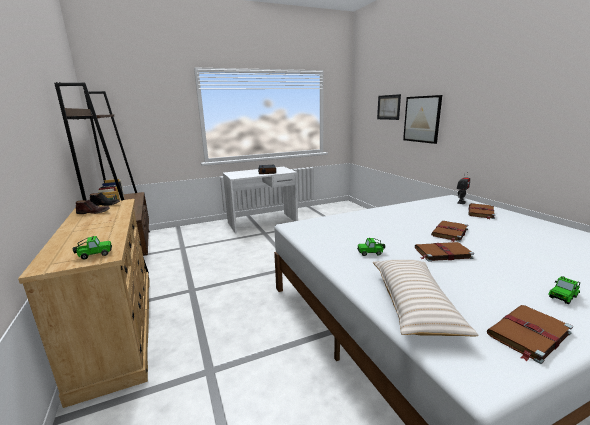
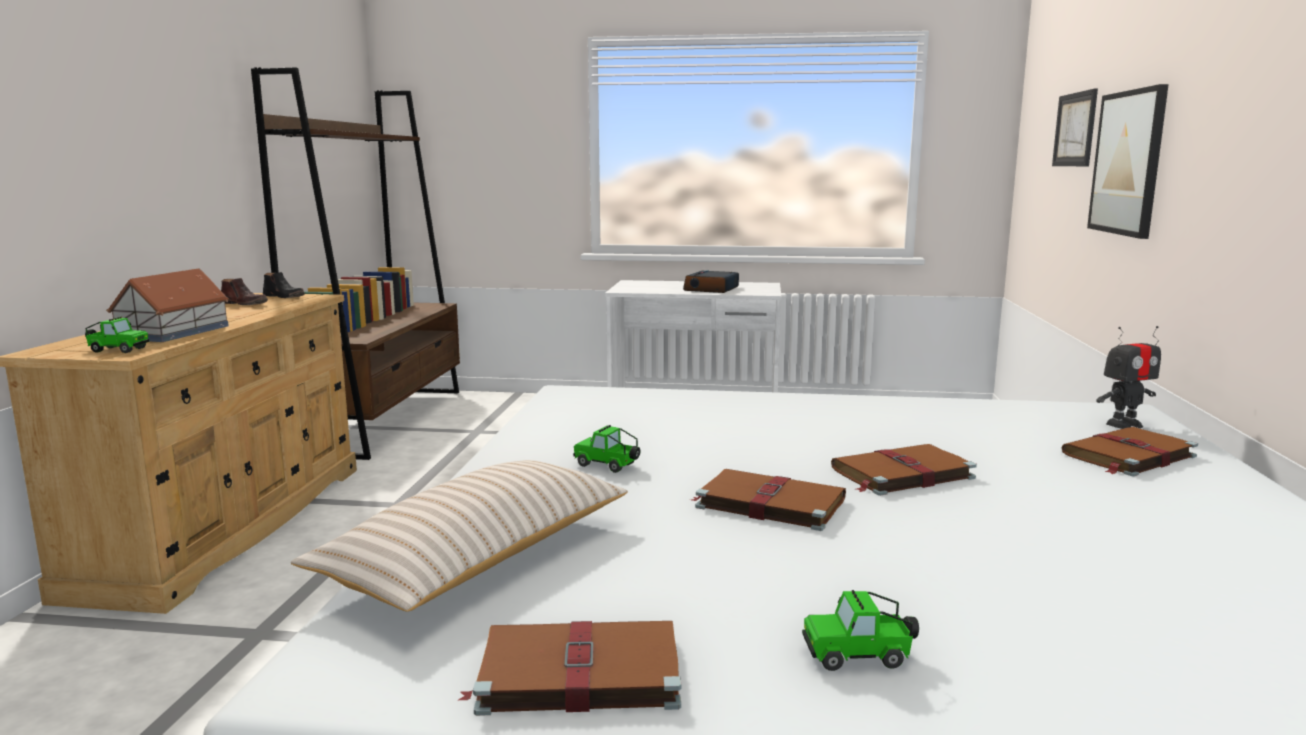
camera: 30 degrees right, 5 degrees down
none -> toy house [106,268,229,342]

